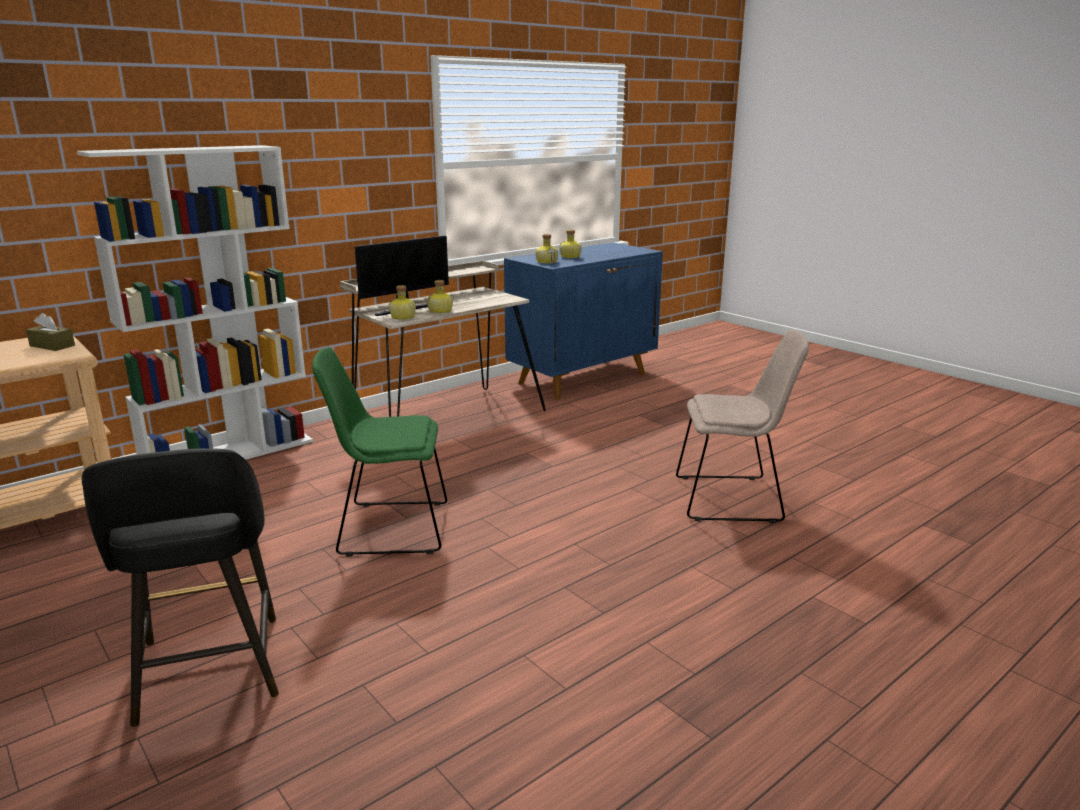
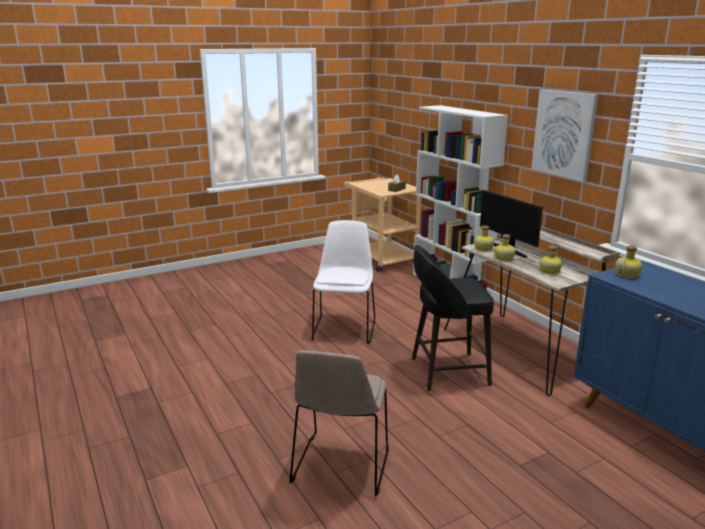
camera: 100 degrees right, 0 degrees up
black stool [82,448,279,727] -> black stool moved to [412,245,494,391]
green chair [312,347,447,556] -> white chair [312,220,375,344]
bottle [560,229,582,258] -> bottle moved to [539,246,562,274]
none -> picture [531,89,598,182]

